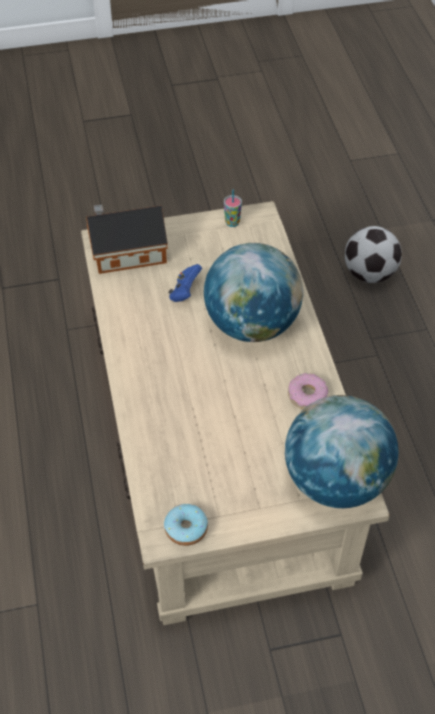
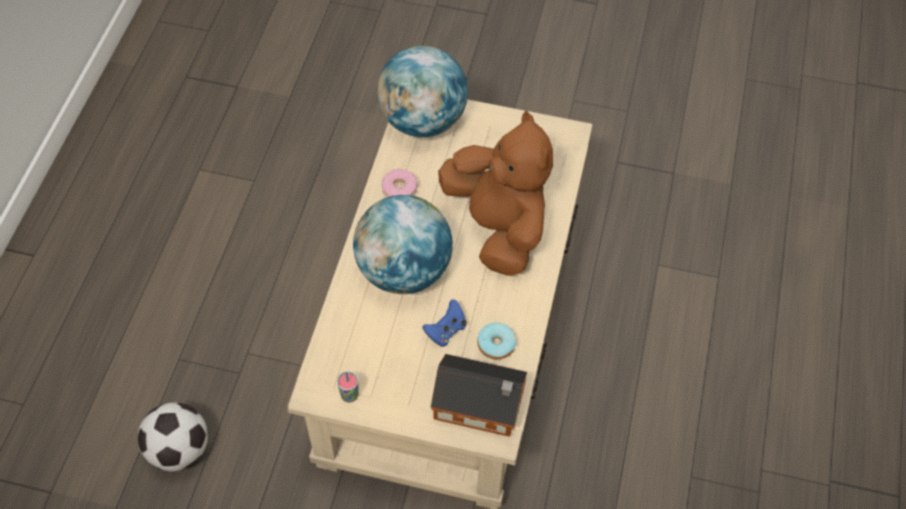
camera: 155 degrees left, 5 degrees up
donut [164,504,208,546] -> donut moved to [477,323,516,359]
none -> brown plush toy [438,111,553,276]

